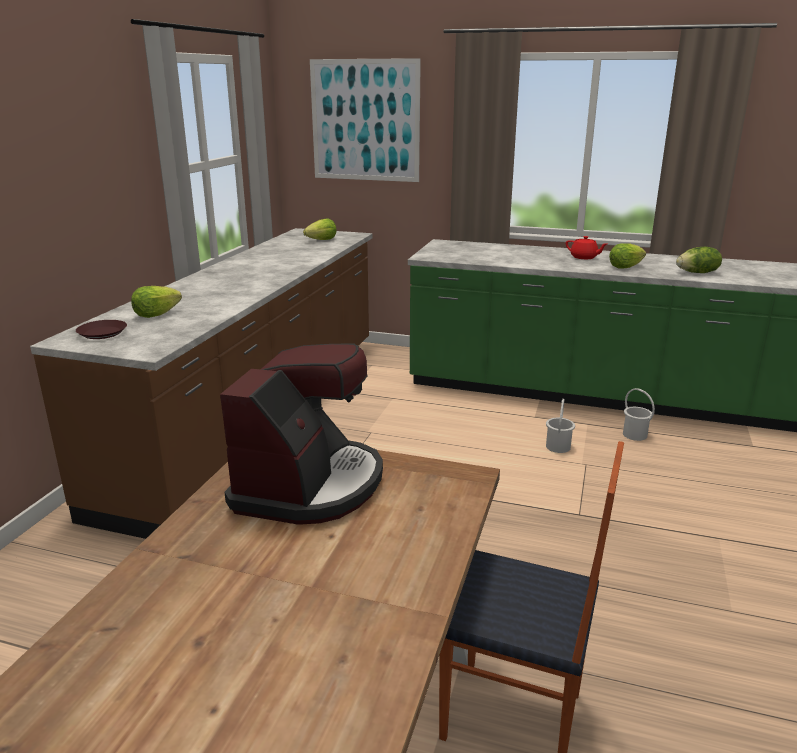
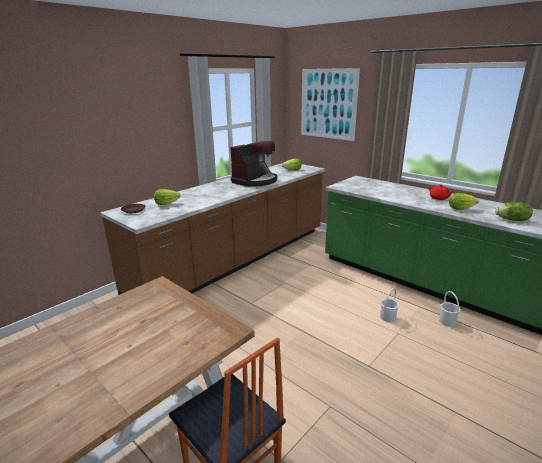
camera: 25 degrees right, 0 degrees up
coffee machine [220,344,383,525] -> coffee machine moved to [230,141,277,187]

